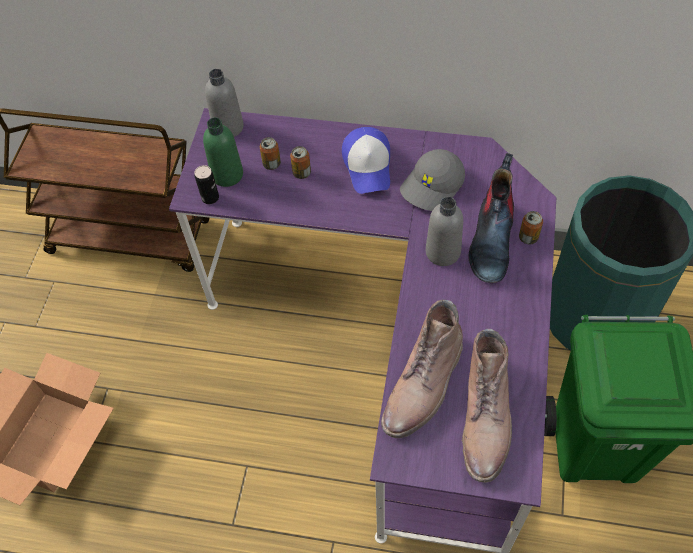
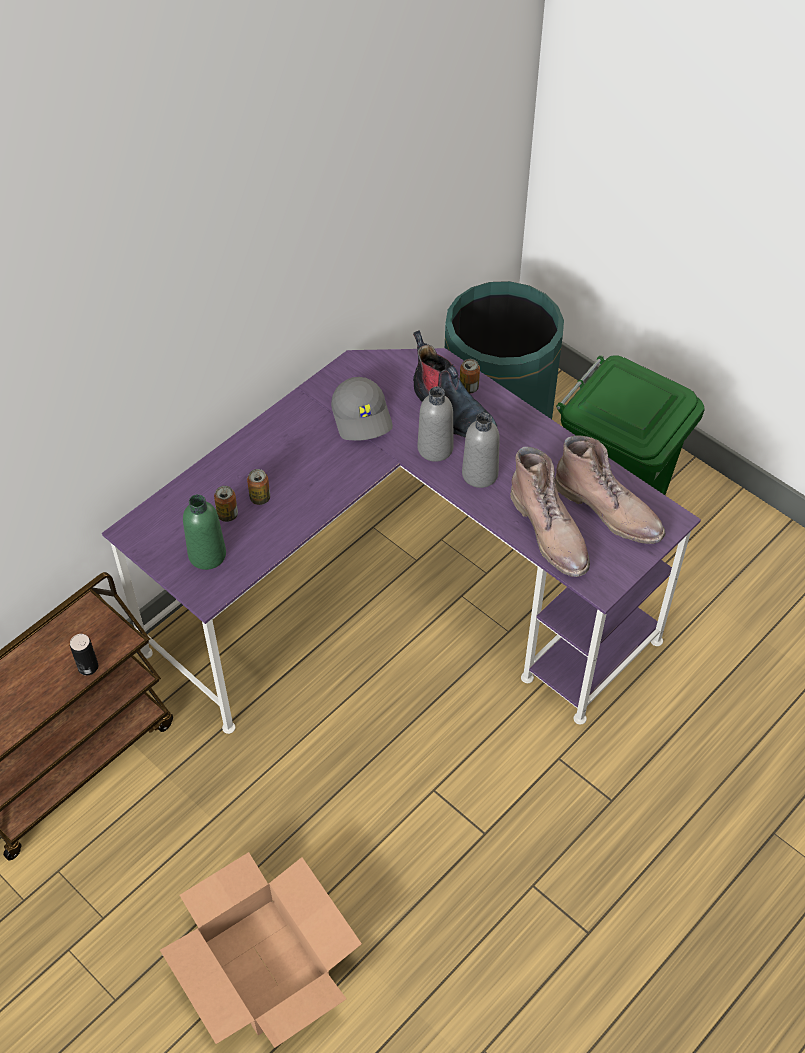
camera: 60 degrees left, 5 degrees down
can [194,165,219,204] -> can moved to [70,634,98,675]
grey bottle [205,69,244,137] -> grey bottle moved to [462,413,500,488]
cap [342,127,390,194] -> none

